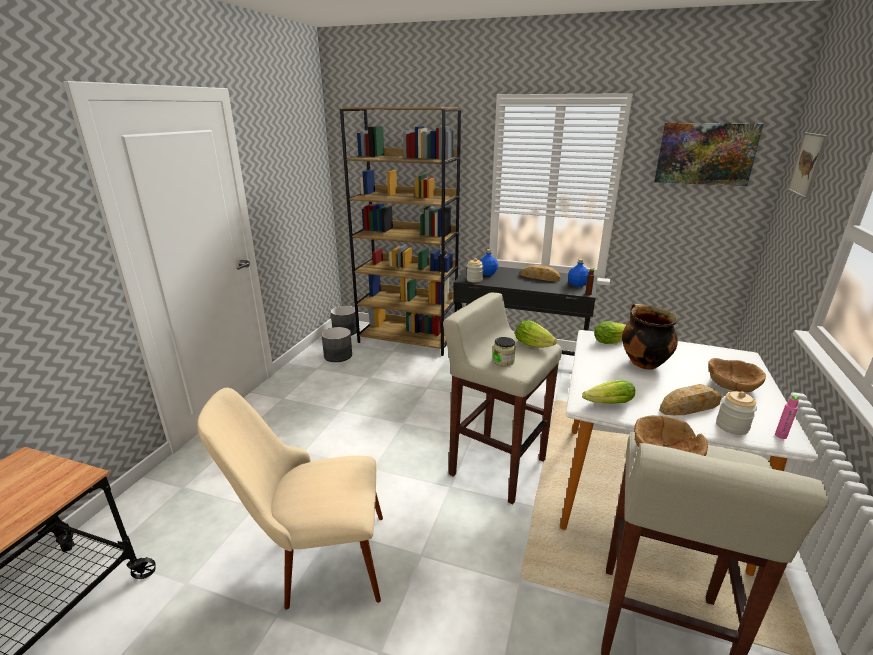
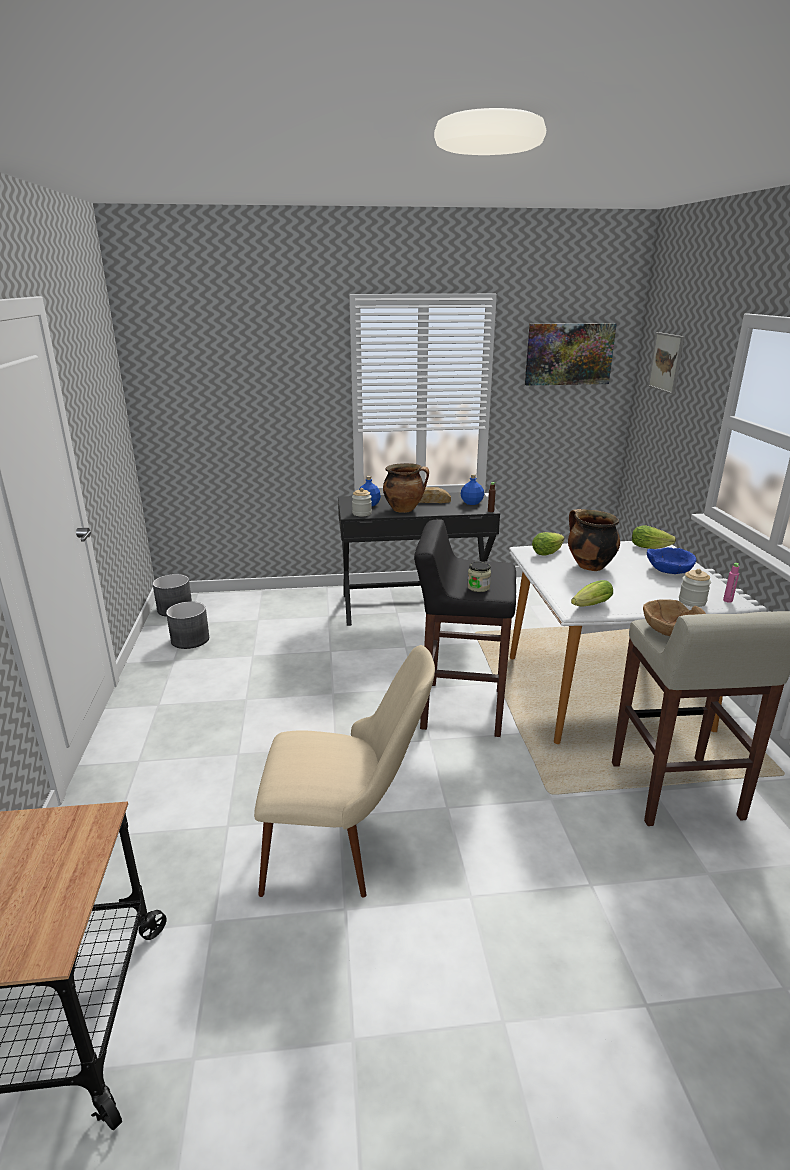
camera: 25 degrees left, 0 degrees up
beige chair [197,388,383,610] -> beige chair turned 150 degrees counterclockwise [254,645,435,898]
brown bookcase [340,107,461,356] -> none
beige stool [443,292,562,504] -> black stool [414,519,516,737]
lettuce [515,320,557,348] -> lettuce moved to [632,525,676,549]
bread [659,384,722,415] -> none
brown bowl [708,358,766,392] -> blue bowl [647,547,696,574]
none -> cooking pot [383,463,429,513]

